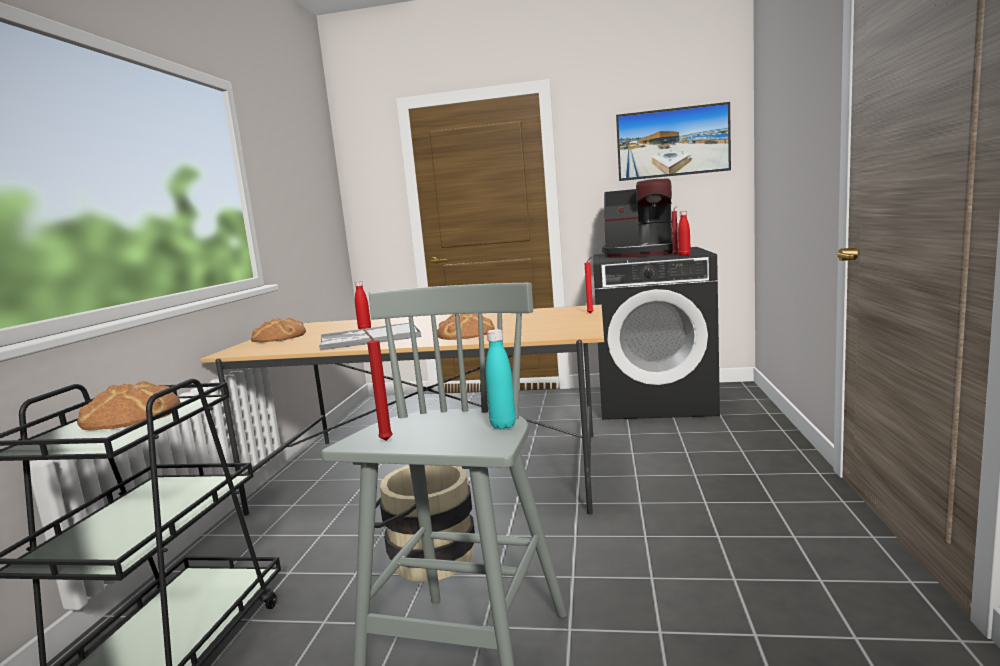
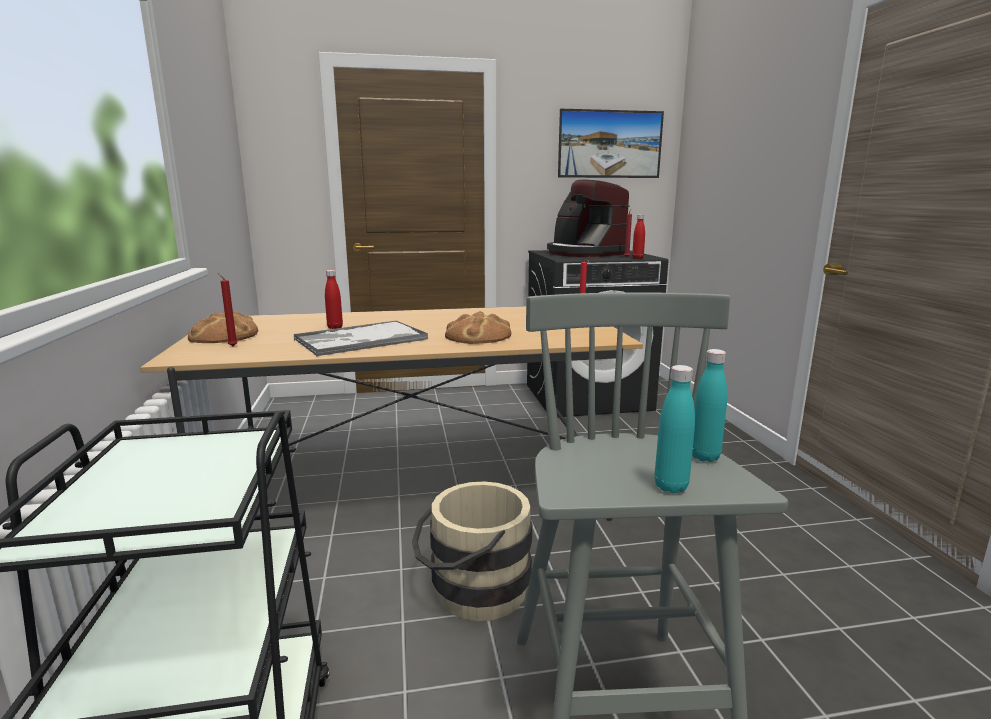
camera: 20 degrees left, 5 degrees up
bread [77,381,181,430] -> none
red candle [363,329,393,441] -> red candle moved to [217,273,238,347]
coffee machine [602,179,673,258] -> coffee machine turned 60 degrees clockwise [547,180,630,257]
none -> turquoise bottle [655,365,695,493]

